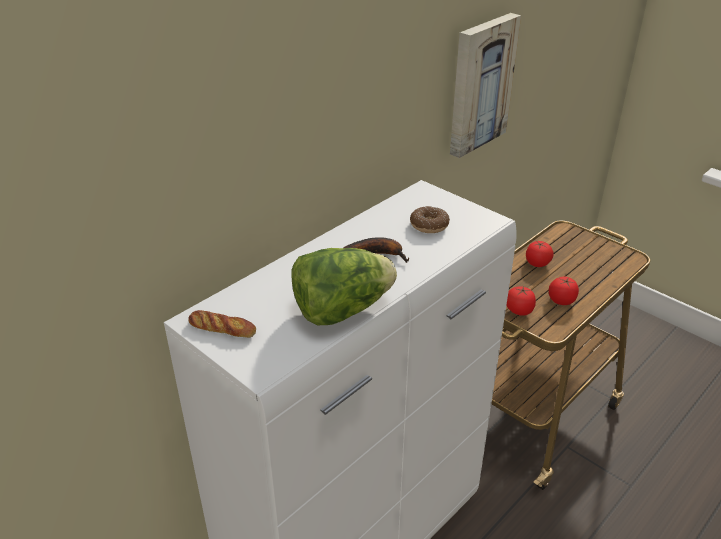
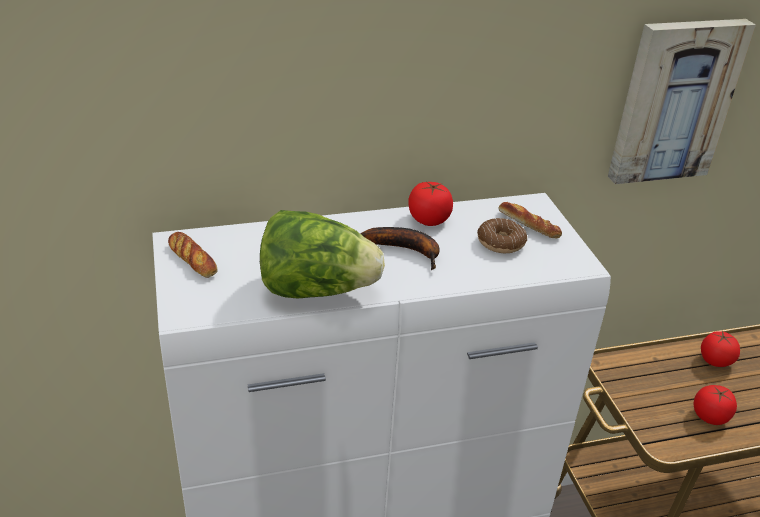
camera: 30 degrees right, 0 degrees up
tomato [506,286,536,316] -> tomato moved to [408,182,453,226]
none -> bread [499,202,562,239]

